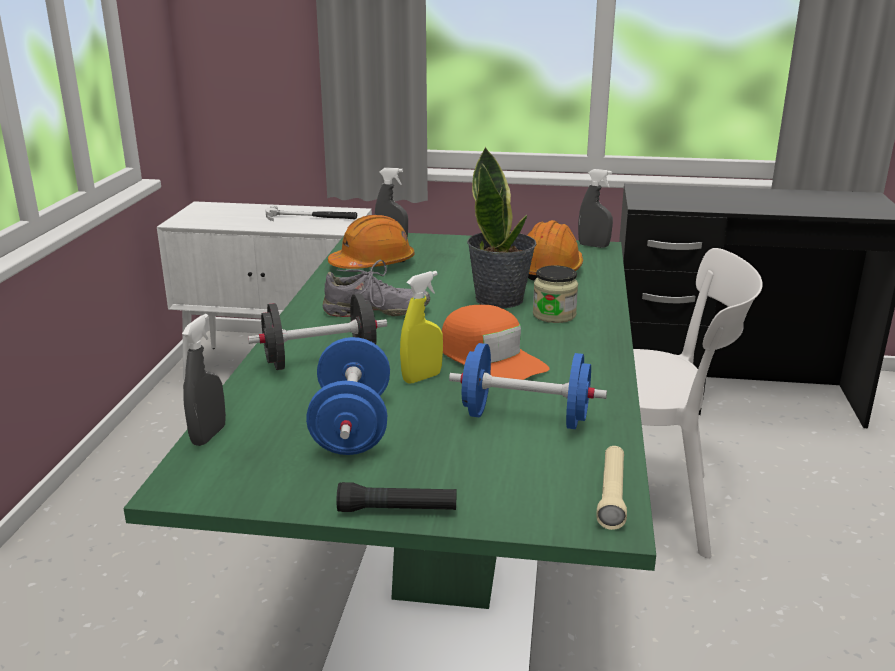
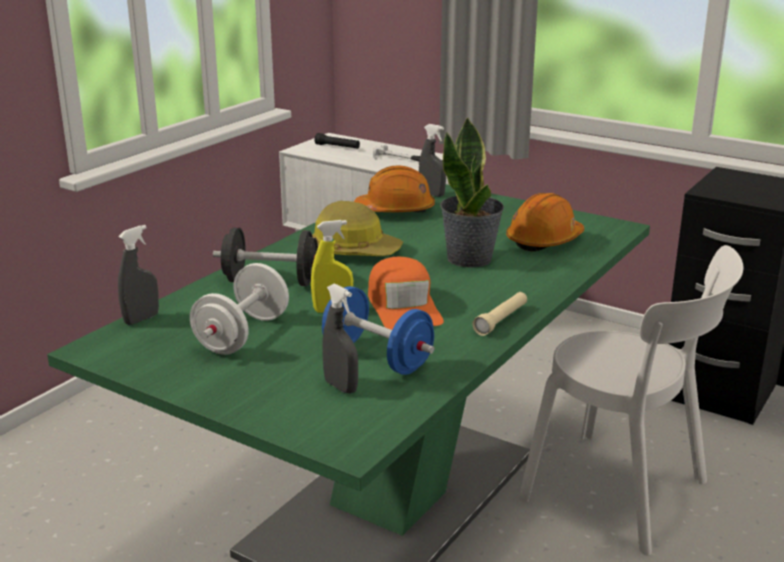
camera: 25 degrees right, 0 degrees up
blue dumbbell [306,337,390,455] -> white dumbbell [190,263,289,355]
grey shoe [322,260,430,317] -> hard hat [312,201,403,256]
black flashlight [336,482,456,512] -> black flashlight moved to [314,133,360,149]
jar [533,265,578,323] -> none
grey spray bottle [578,169,613,248] -> grey spray bottle moved to [322,283,358,394]
beige flashlight [596,446,627,530] -> beige flashlight moved to [472,292,527,336]

